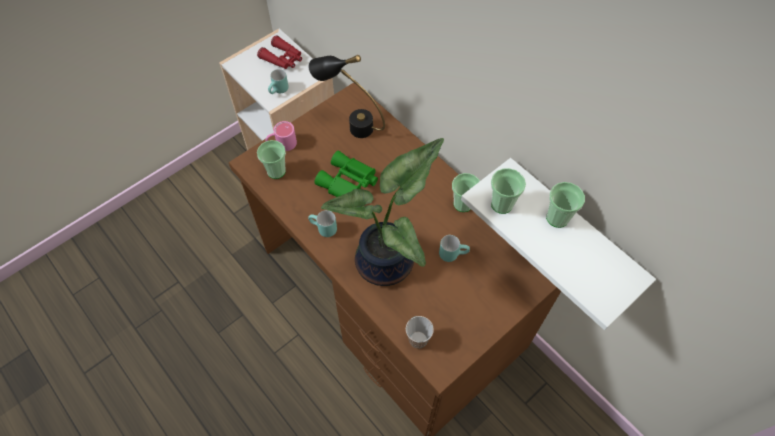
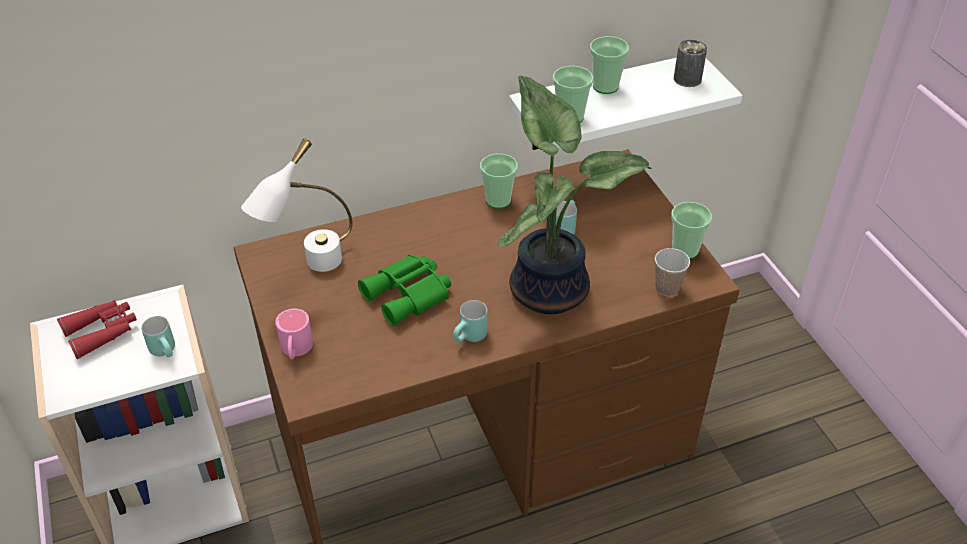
camera: 70 degrees left, 15 degrees down
cup [257,140,286,179] -> cup moved to [671,202,712,259]
black table lamp [309,55,385,138] -> white table lamp [241,138,353,272]
none -> can [674,39,707,87]

